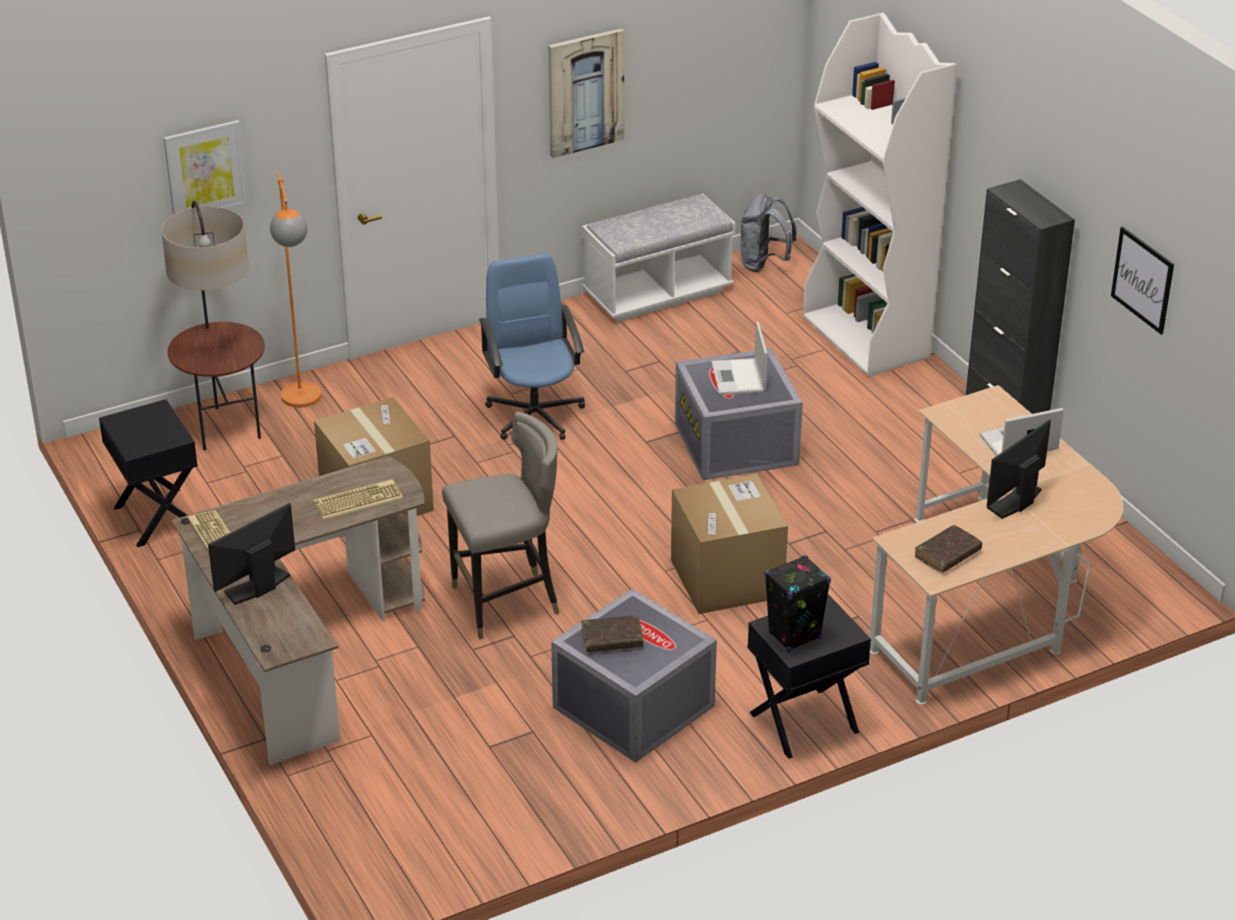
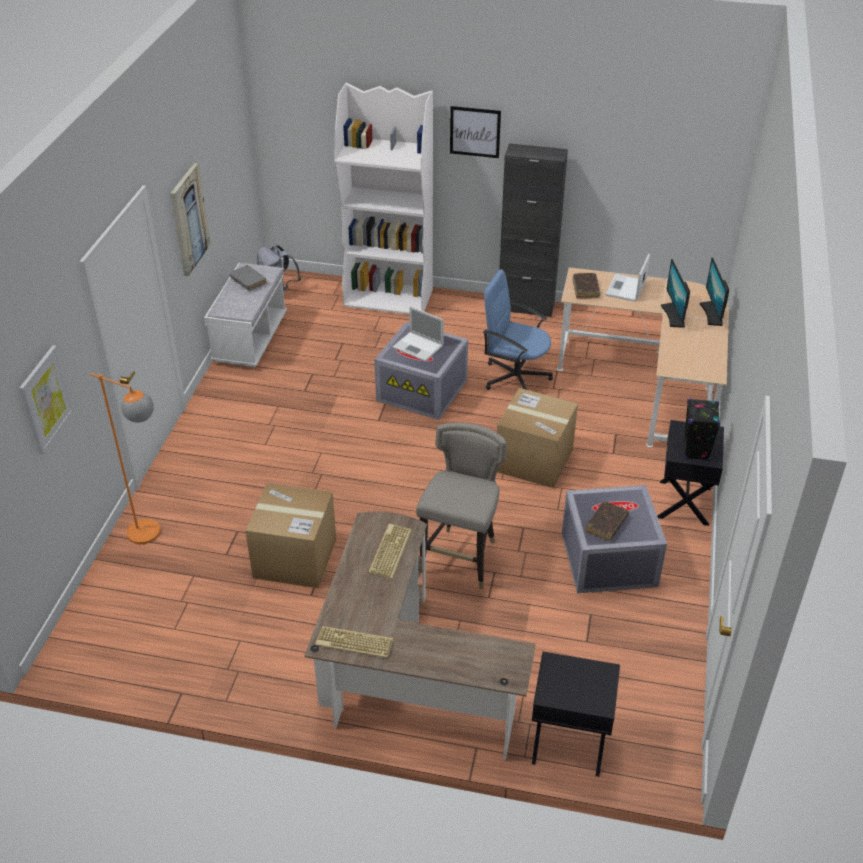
camera: 50 degrees left, 5 degrees up
black nightstand [99,399,198,547] -> black nightstand moved to [532,652,620,777]
floor lamp [162,201,265,450] -> none
monitor [208,503,295,605] -> monitor moved to [700,257,729,326]
blue office chair [479,254,585,440] -> blue office chair moved to [483,269,553,390]
brown book [915,525,982,573] -> brown book moved to [573,273,600,299]
picture [1111,226,1174,335] -> picture moved to [450,106,501,158]
none -> grey book [230,265,267,291]

